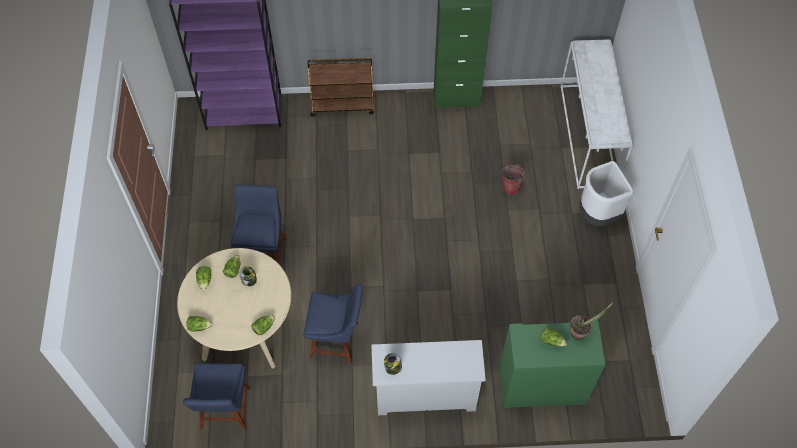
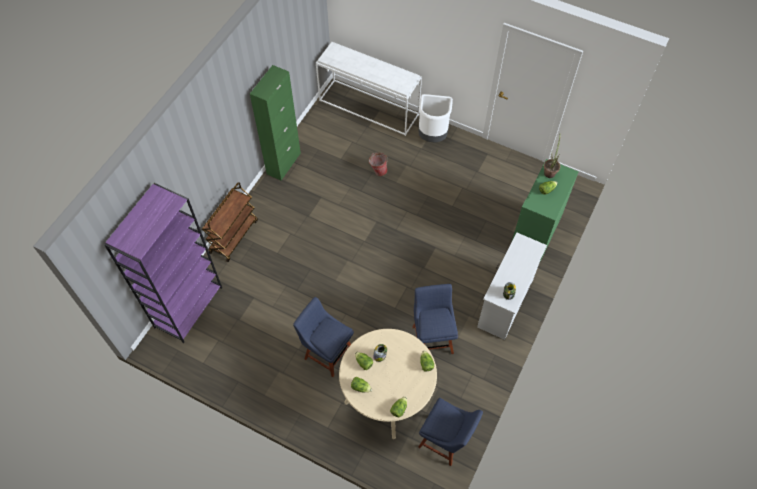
camera: 60 degrees left, 0 degrees up
blue chair [304,284,363,363] -> blue chair turned 45 degrees counterclockwise [412,284,458,354]

